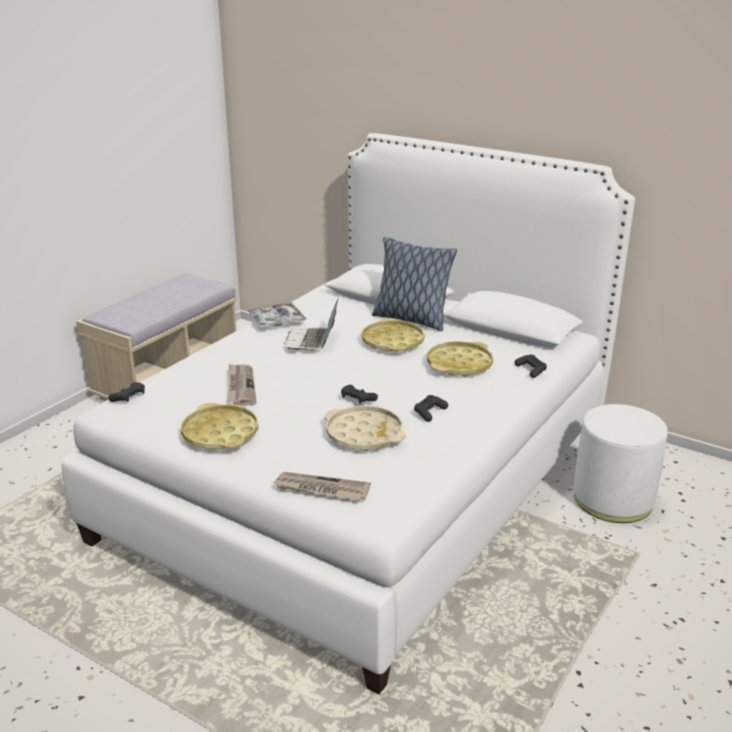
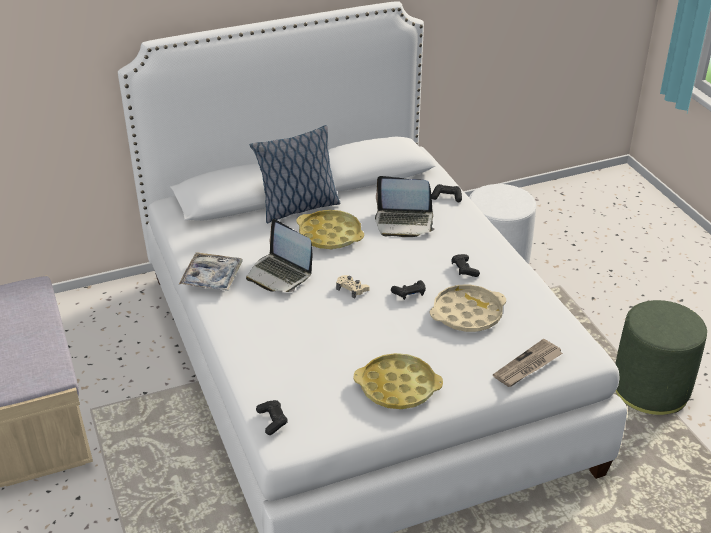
camera: 55 degrees left, 10 degrees up
newspaper [228,364,256,406] -> none
yellow tray [427,341,493,377] -> laptop [375,176,435,237]
none -> beige game controller [336,275,369,299]
none -> green ottoman [615,300,707,415]

